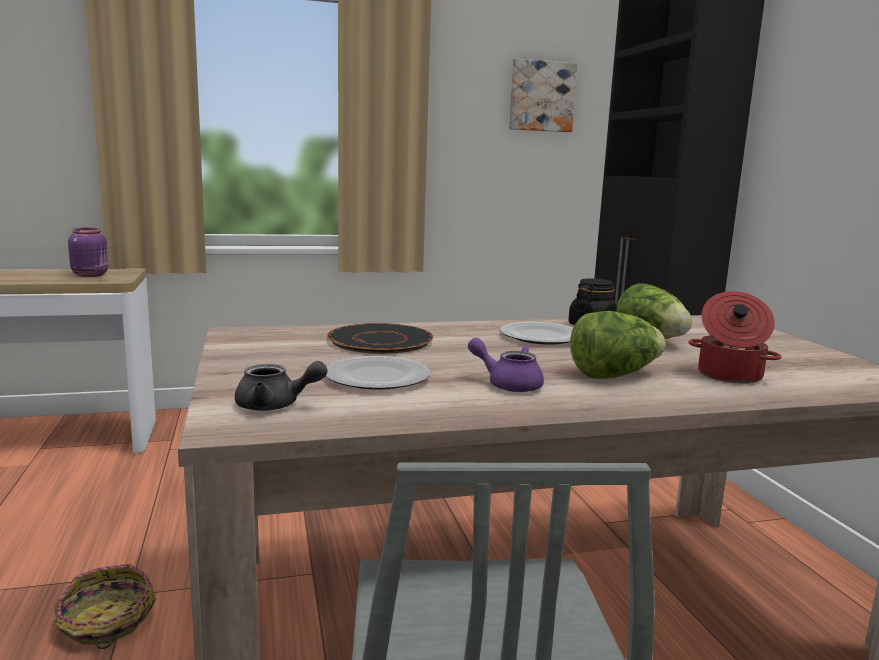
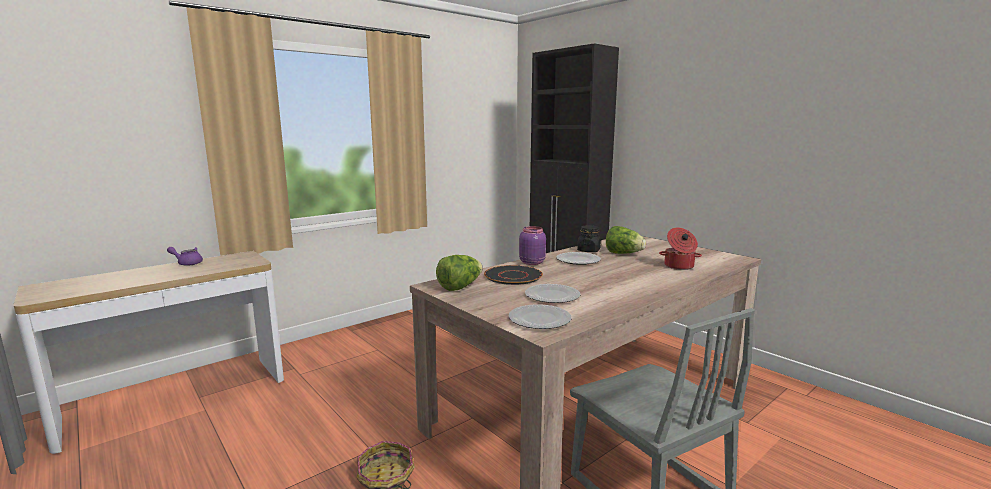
camera: 25 degrees left, 0 degrees up
purple jar [68,228,109,277] -> purple jar moved to [519,226,546,265]
grey teapot [235,361,327,411] -> plate [508,304,572,329]
purple teapot [468,338,544,392] -> purple teapot moved to [167,247,203,266]
picture [509,59,578,132] -> none
lettuce [570,311,666,379] -> lettuce moved to [436,255,483,291]

